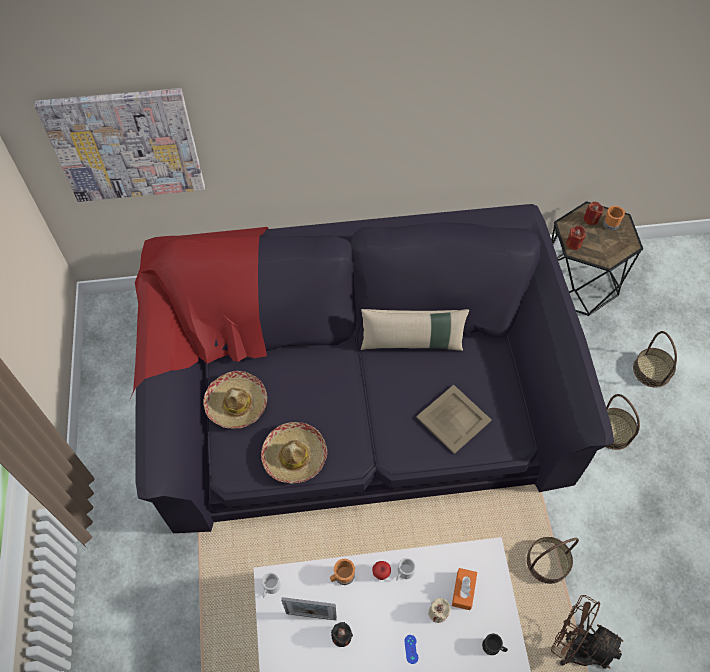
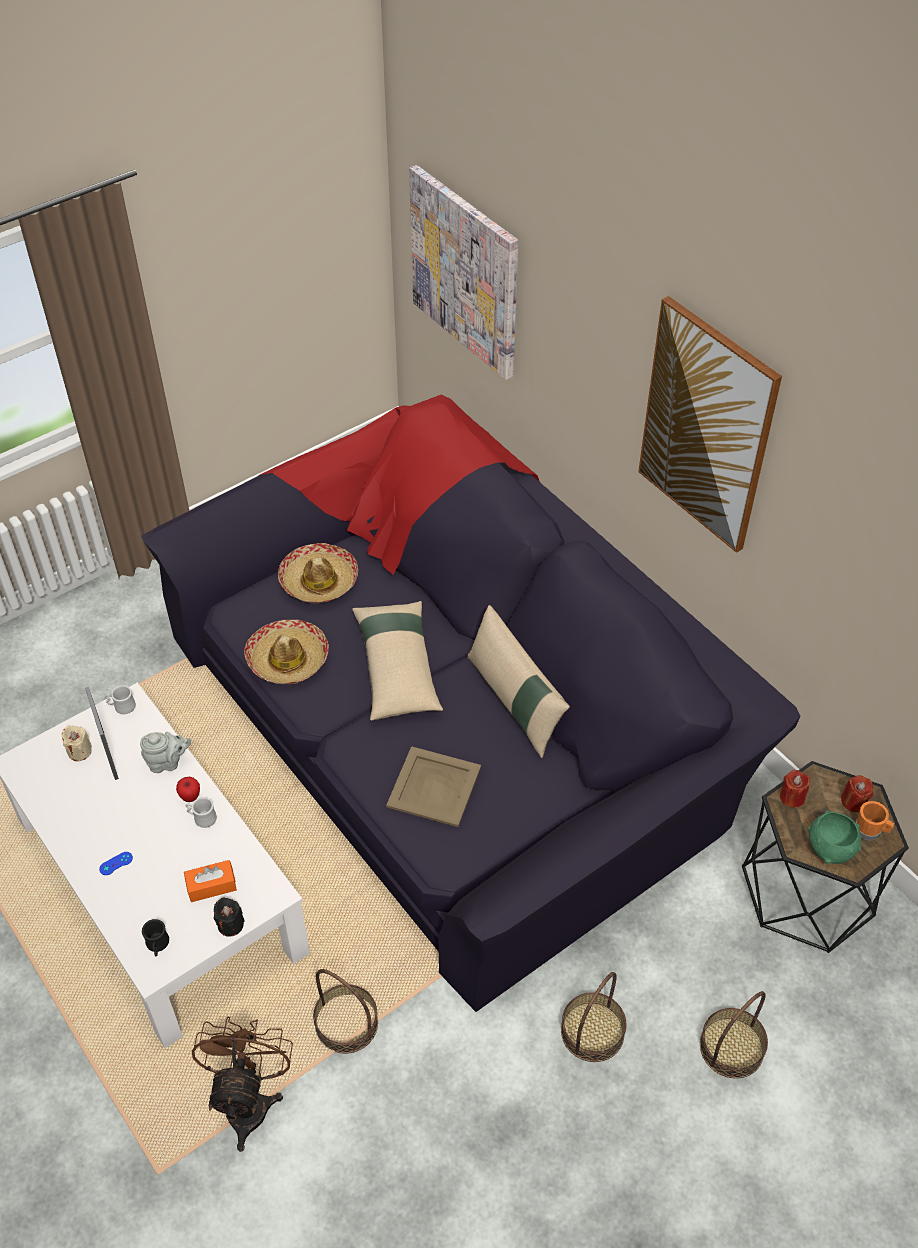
camera: 60 degrees right, 10 degrees down
orange mug [330,559,355,585] -> grey teapot [140,732,191,773]
black candle [331,622,353,647] -> black candle moved to [214,898,245,937]
beige candle [428,598,451,623] -> beige candle moved to [62,726,92,761]
none -> beige pillow [352,601,443,721]
none -> picture [638,296,782,553]
none -> green bowl [808,810,861,864]

